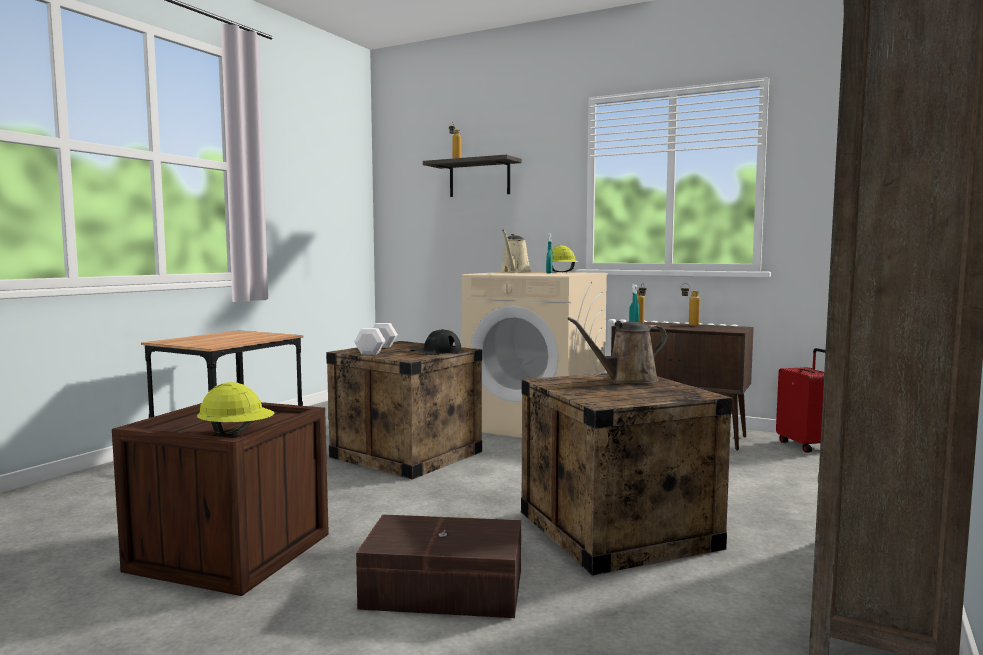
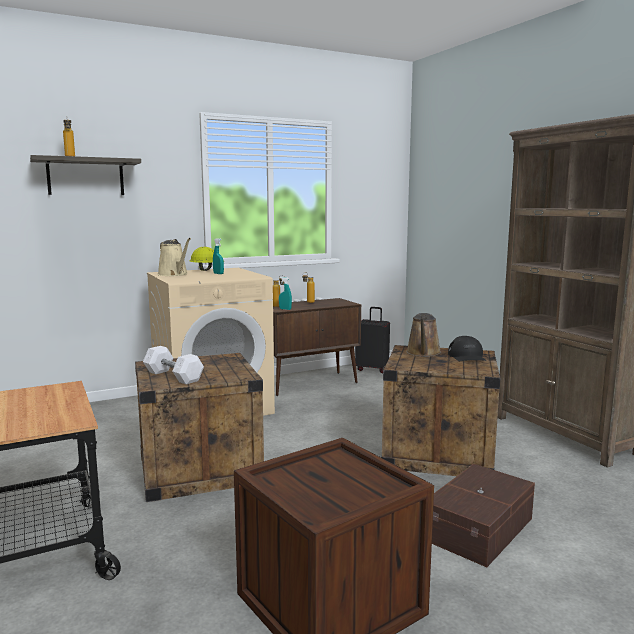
camera: 55 degrees left, 5 degrees up
yellow hard hat [197,382,274,436] -> none
black cap [411,329,461,355] -> black cap moved to [448,336,486,361]
red suitcase [776,348,826,453] -> black suitcase [355,307,390,373]

